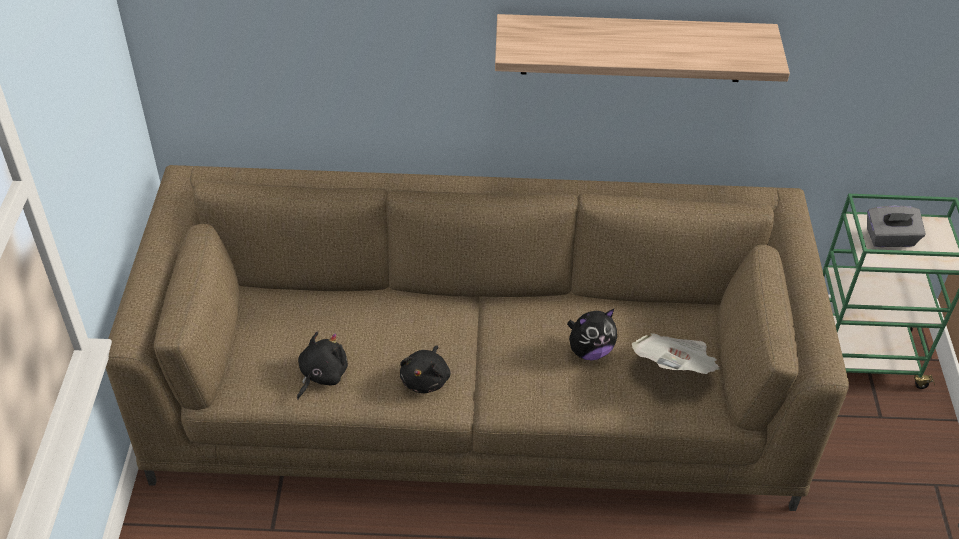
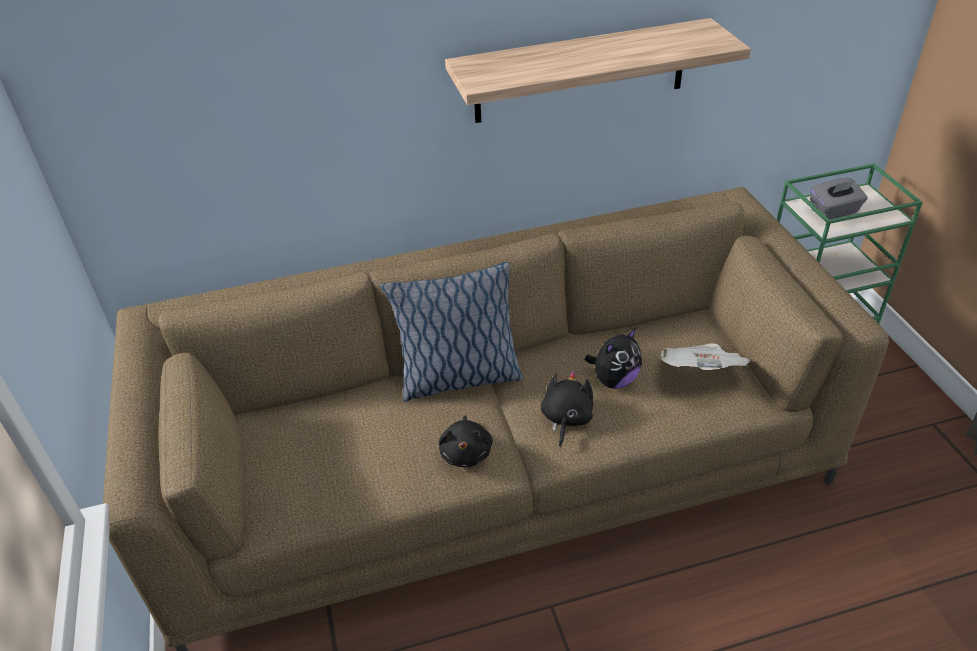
camera: 15 degrees left, 5 degrees down
black plush toy [297,331,348,400] -> black plush toy moved to [541,371,593,447]
none -> pillow [380,262,523,402]

